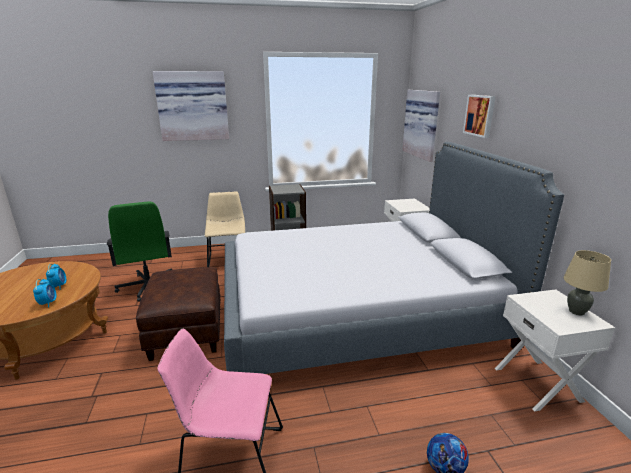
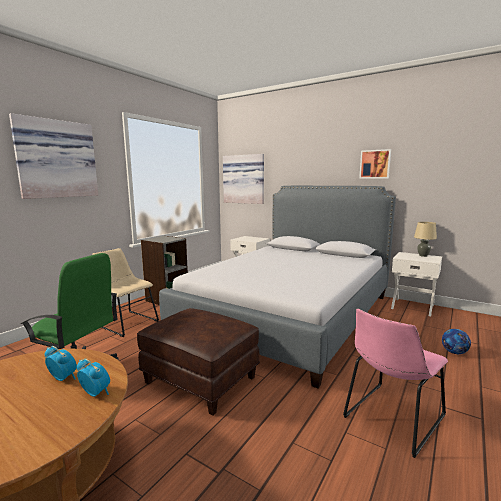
camera: 45 degrees left, 10 degrees down
picture [463,95,496,138] -> picture moved to [359,149,391,179]

